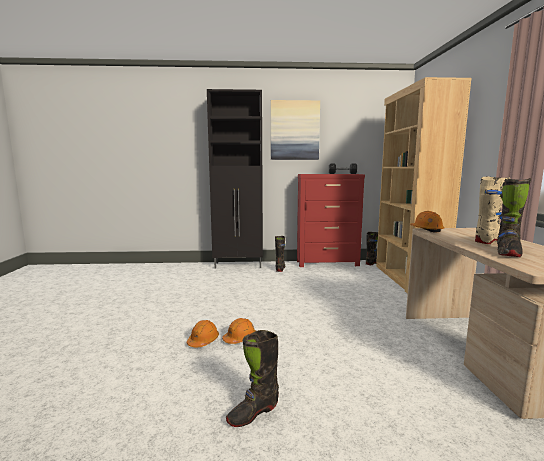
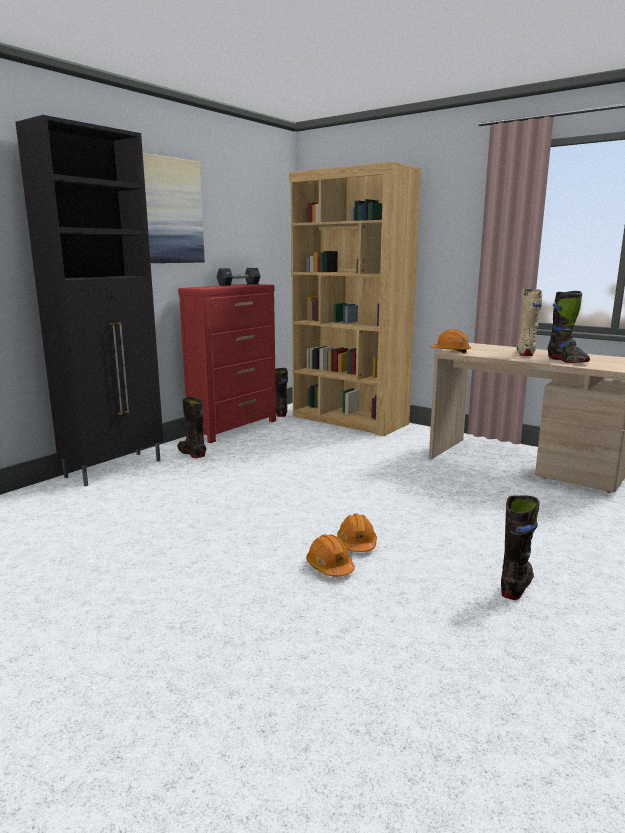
camera: 50 degrees left, 5 degrees up
black boot [226,330,279,427] -> black boot turned 150 degrees counterclockwise [501,495,540,600]

